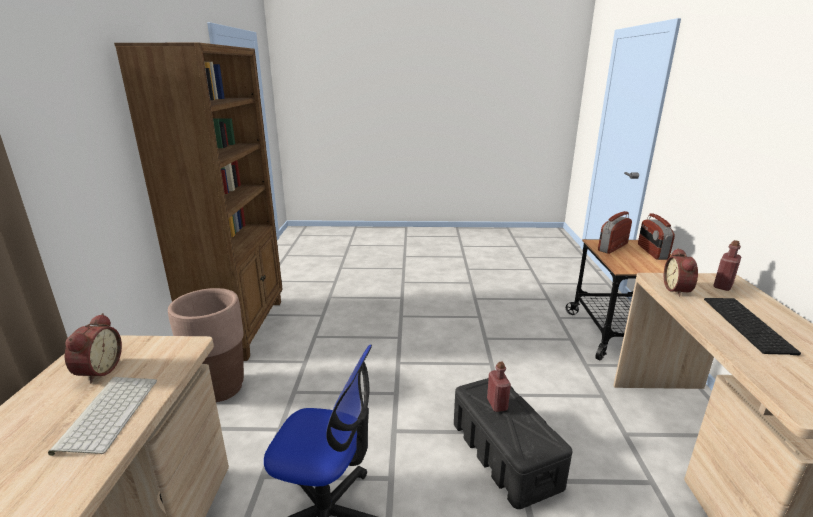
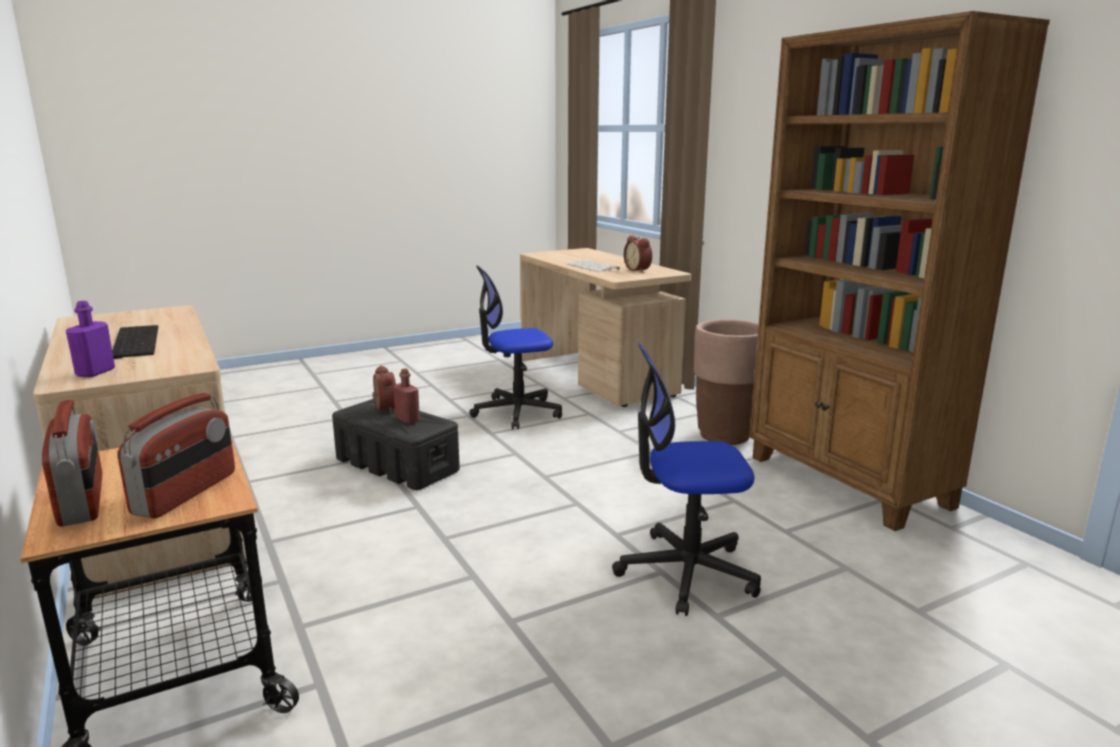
camera: 150 degrees right, 5 degrees down
alarm clock [664,248,698,297] -> alarm clock moved to [372,365,396,413]
red bottle [713,240,741,291] -> purple bottle [66,301,115,377]
none -> office chair [612,344,761,616]

